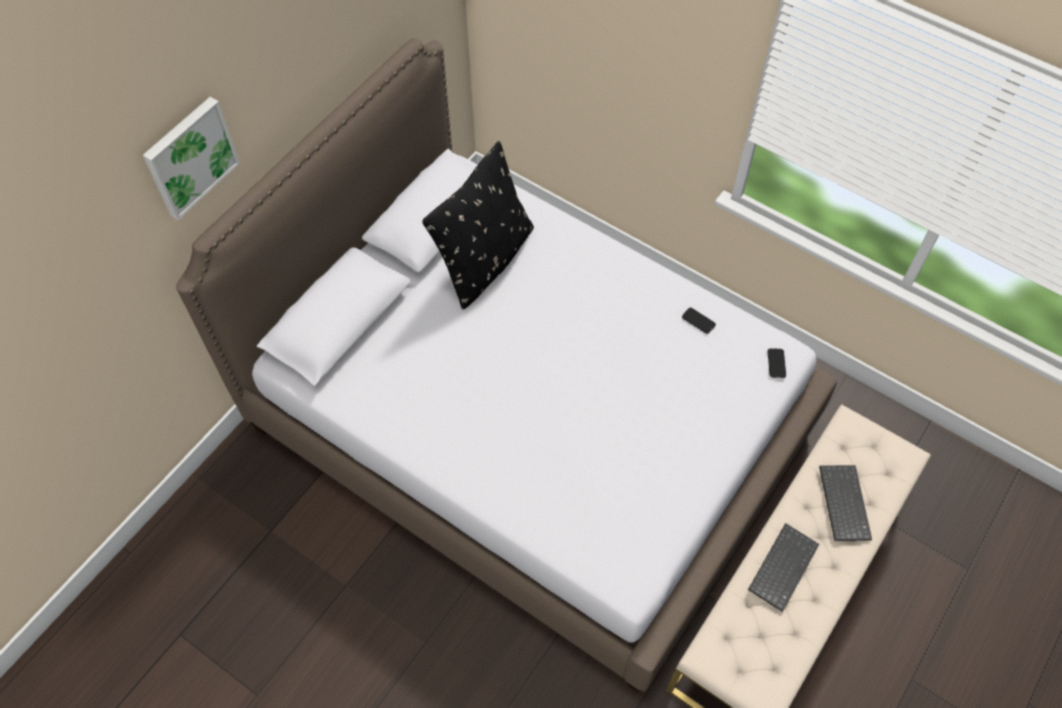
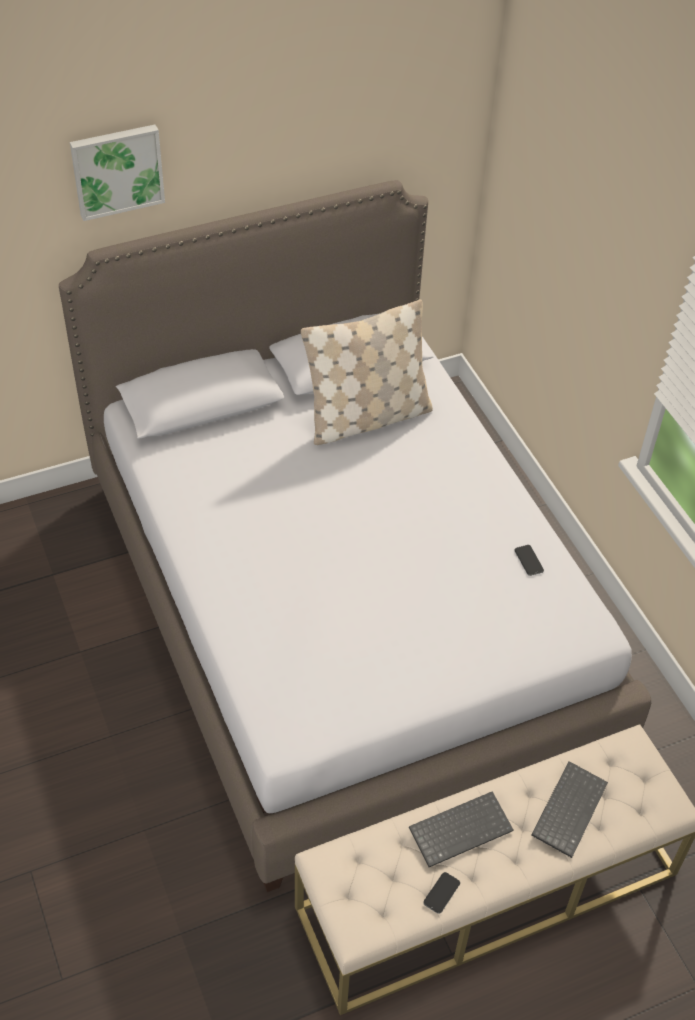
camera: 30 degrees right, 10 degrees down
black pillow [422,141,534,309] -> beige pillow [301,299,433,445]
phone [767,348,786,378] -> phone moved to [423,872,460,914]

